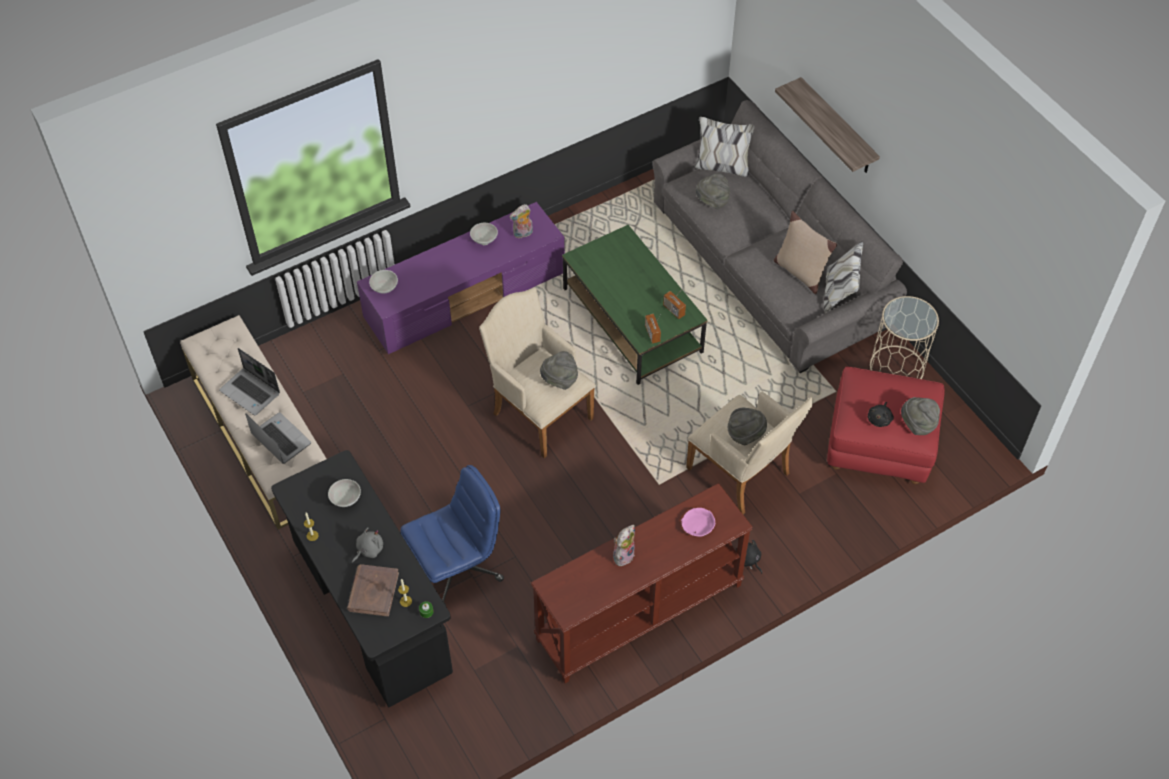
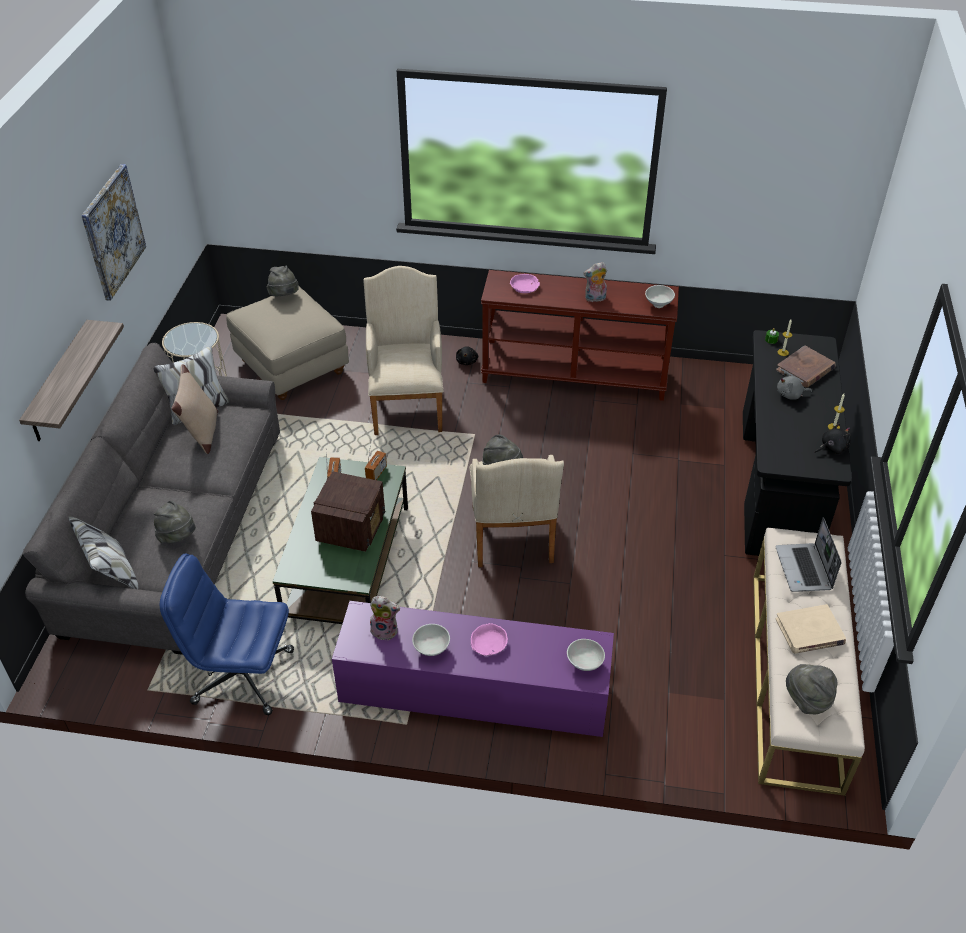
camera: 140 degrees left, 10 degrees down
laptop [219,348,280,416] -> beige book [775,604,846,654]
white bowl [328,479,361,507] -> white bowl moved to [645,285,675,308]
blue office chair [401,465,504,606] -> blue office chair moved to [160,554,294,715]
grey hat [728,408,767,445] -> grey hat moved to [786,664,837,714]
red ottoman [827,366,945,484] -> beige ottoman [226,287,349,400]
black plush toy [868,402,894,427] -> black plush toy moved to [814,423,851,454]
none -> picture [81,164,146,301]
none -> radio [311,471,385,552]
none -> pink bowl [471,623,508,656]

